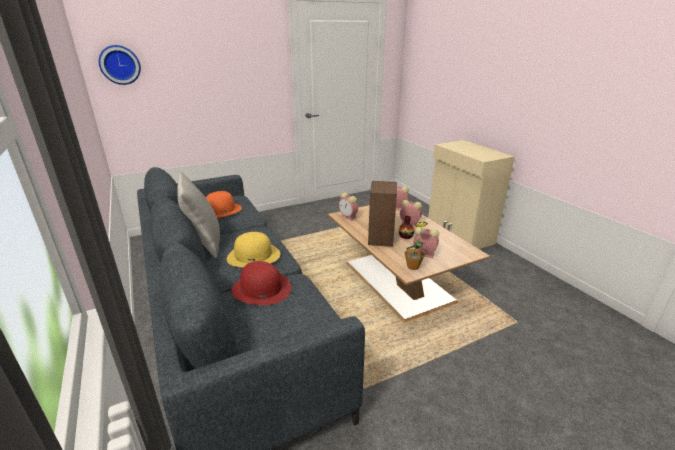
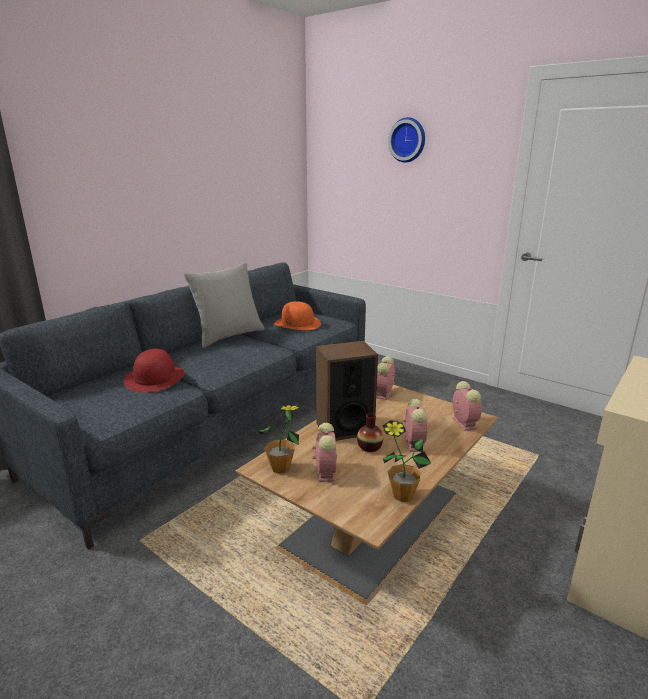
camera: 65 degrees right, 5 degrees down
wall clock [99,45,141,85] -> wall clock moved to [388,117,425,163]
yellow hat [227,232,280,267] -> none
none -> potted plant [383,420,431,502]

